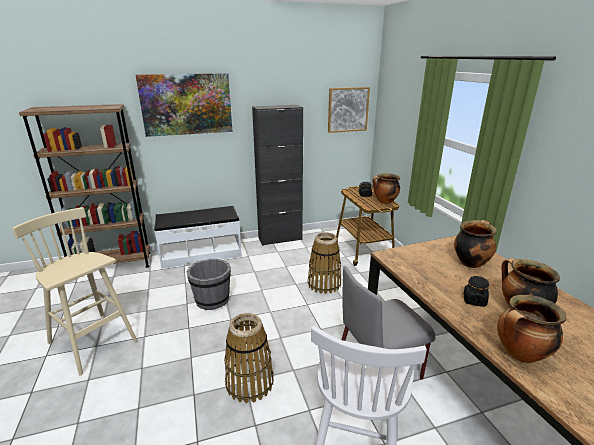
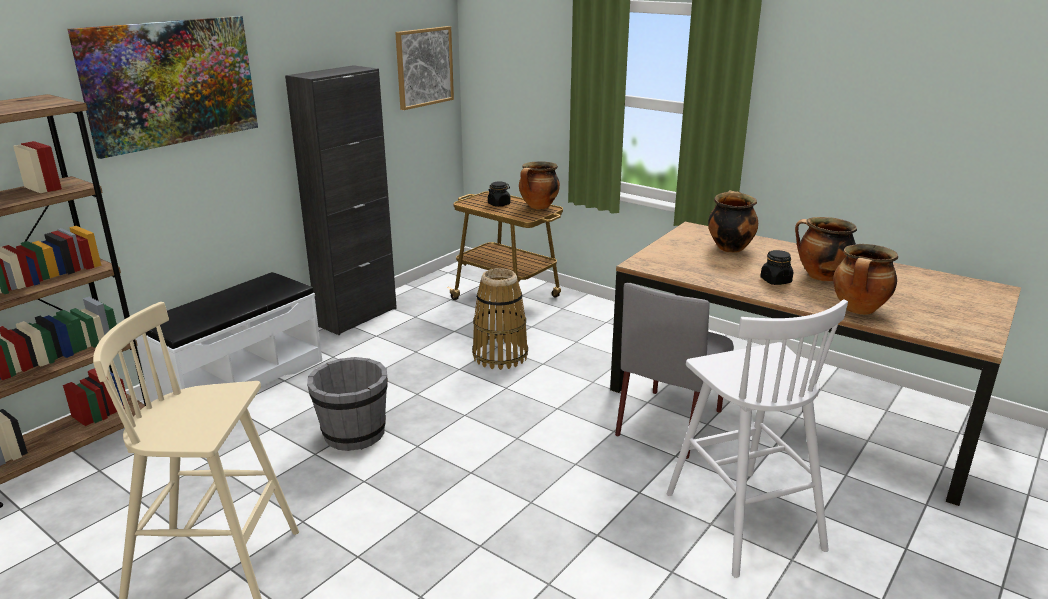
camera: 35 degrees left, 0 degrees up
basket [224,313,274,403] -> none

